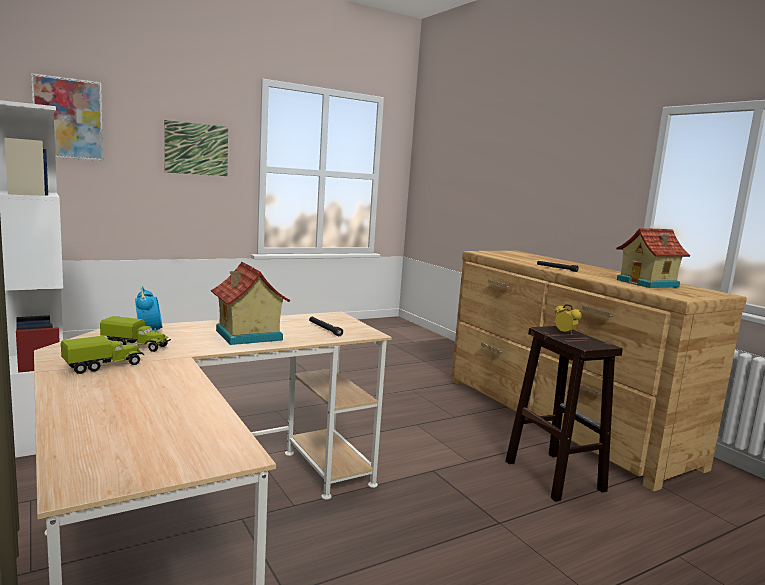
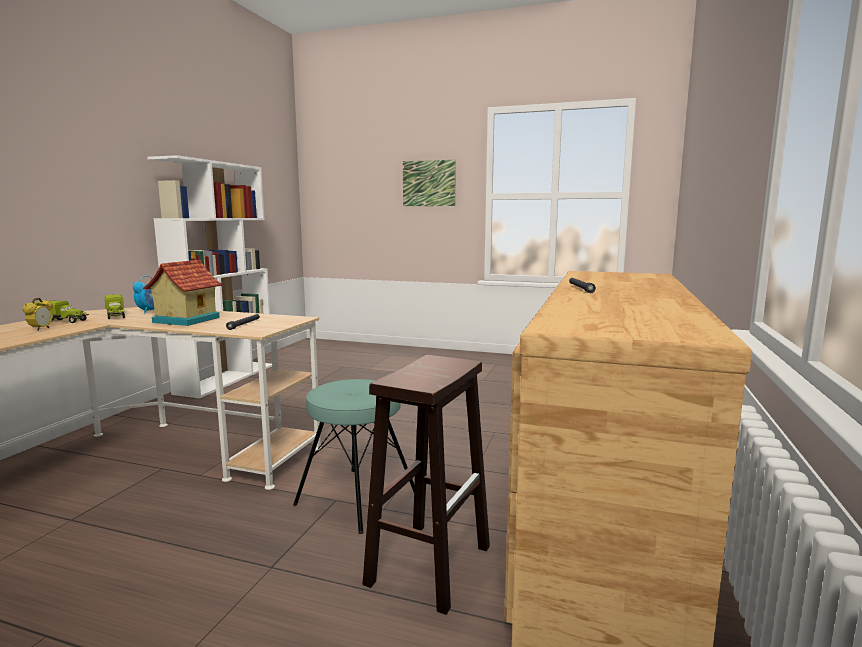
camera: 50 degrees right, 0 degrees up
picture [31,73,103,161] -> none
alarm clock [555,304,582,335] -> alarm clock moved to [22,298,53,331]
toy house [616,228,690,288] -> none
none -> turquoise stool [293,379,415,534]

